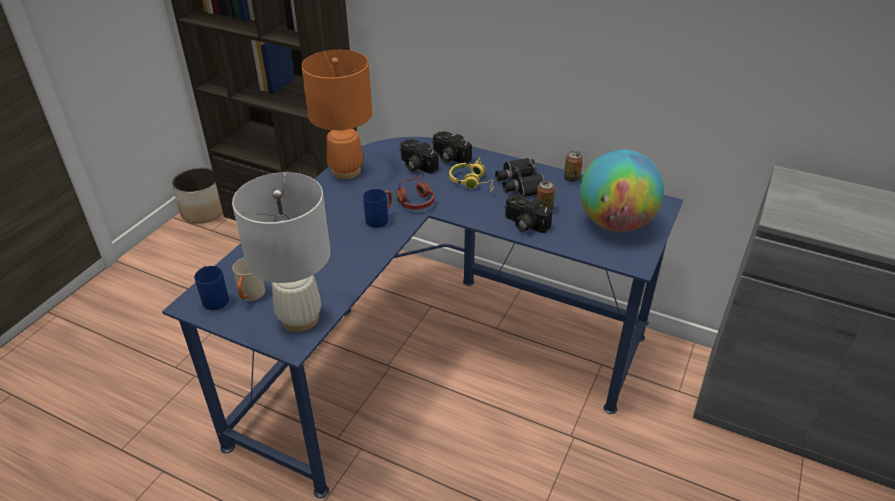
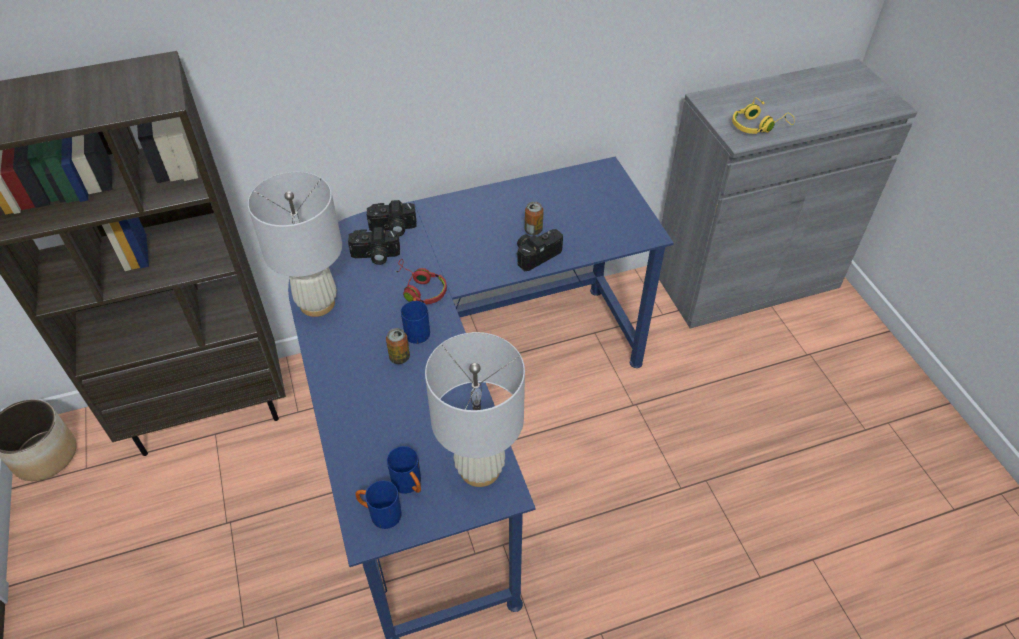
camera: 45 degrees left, 10 degrees up
beige mug [232,258,265,301] -> blue mug [387,446,421,494]
orange table lamp [301,50,372,179] -> white table lamp [248,172,342,317]
yellow headphones [449,157,495,192] -> yellow headphones moved to [732,97,795,134]
black binoculars [495,158,544,196] -> none
camera [505,194,552,233] -> camera turned 150 degrees clockwise [517,229,563,271]
can [564,151,583,183] -> can moved to [386,328,410,364]
globe [580,150,664,232] -> none

